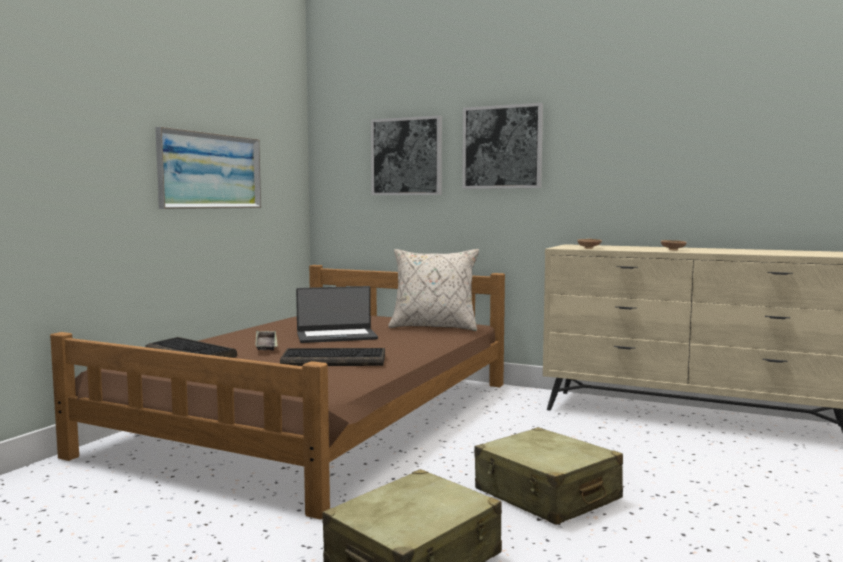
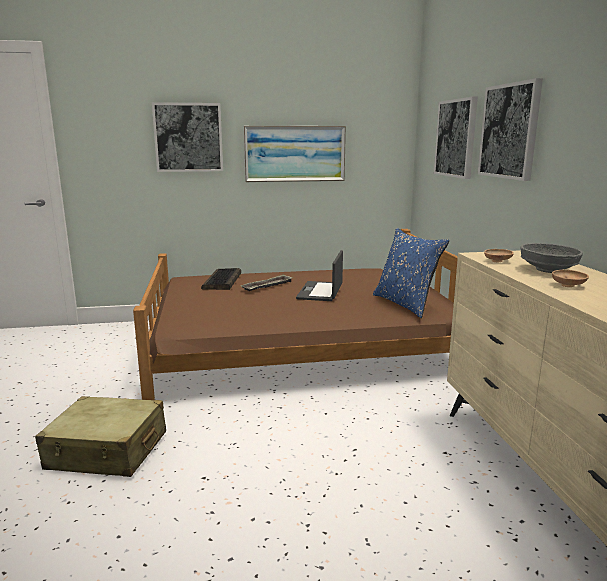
camera: 55 degrees right, 10 degrees up
keyboard [280,348,385,366] -> none
laptop [296,286,378,343] -> laptop turned 60 degrees clockwise [296,250,343,301]
beige pillow [388,249,479,331] -> blue pillow [373,228,449,318]
beige suitcase [474,427,623,525] -> none
none -> picture [152,102,223,172]
none -> grey bowl [520,243,583,273]

